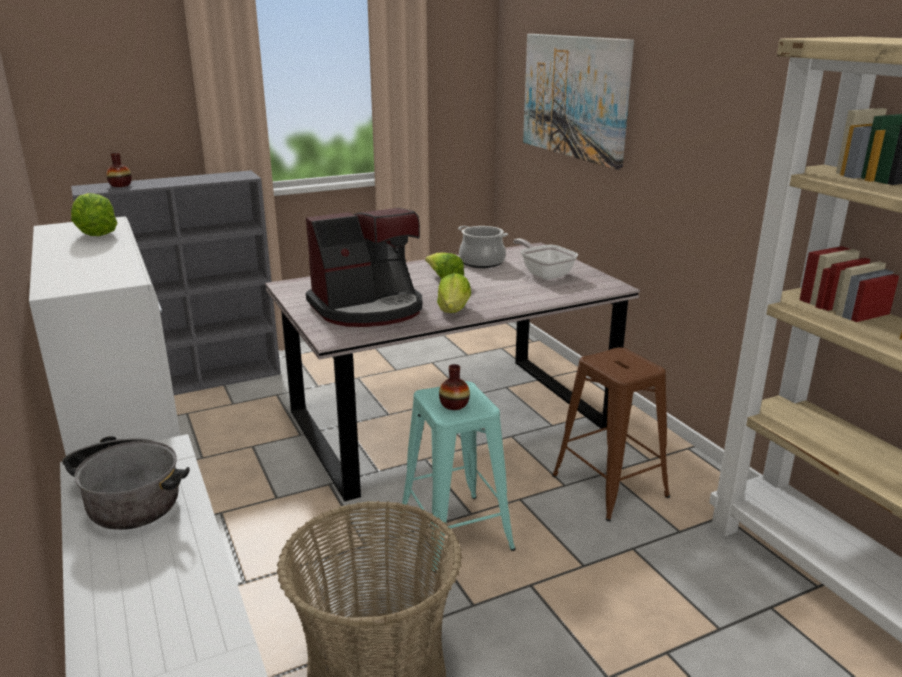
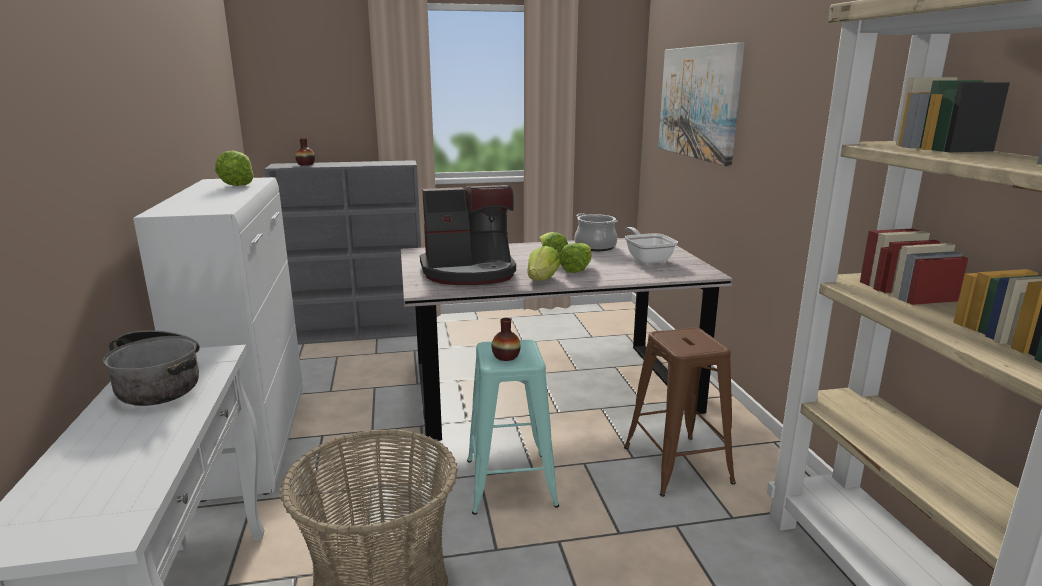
camera: 15 degrees right, 5 degrees down
none -> lettuce [559,243,591,273]

